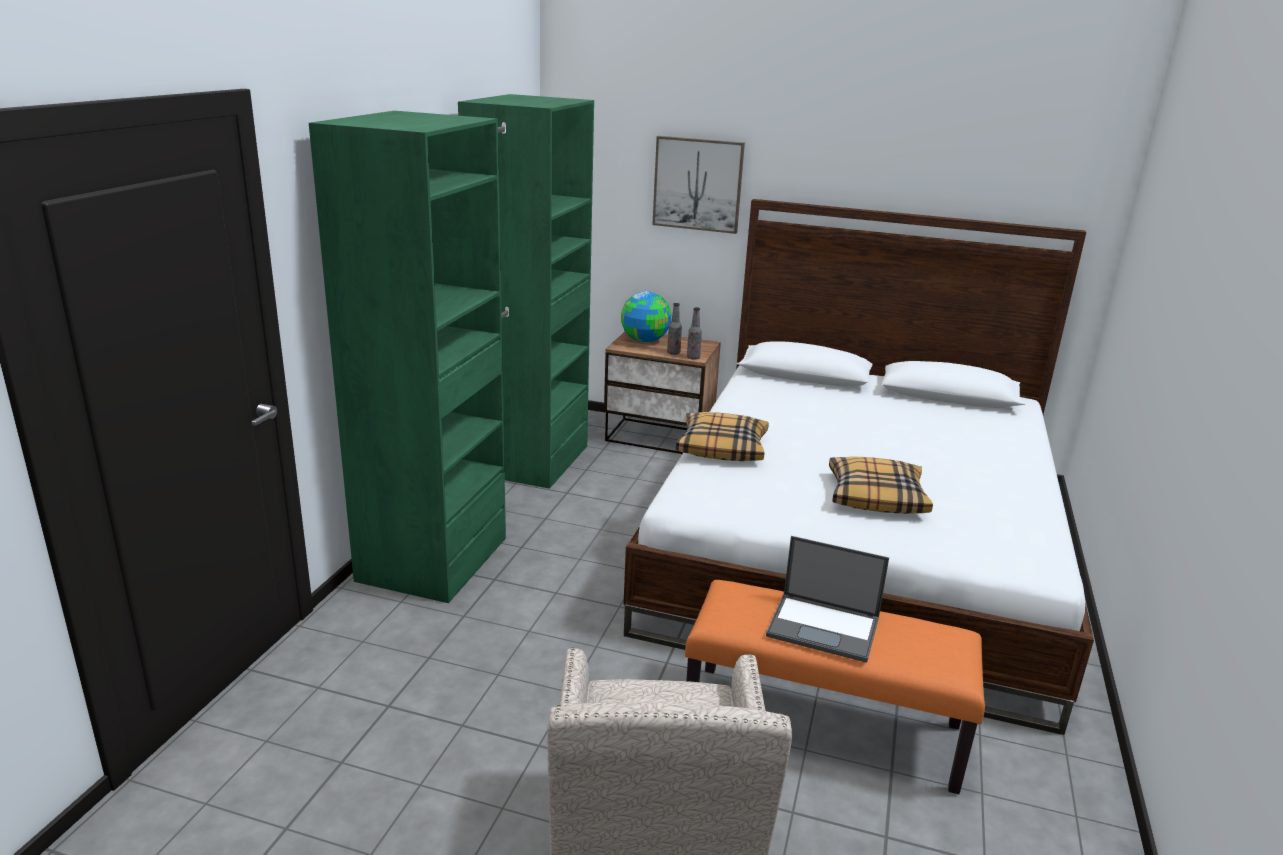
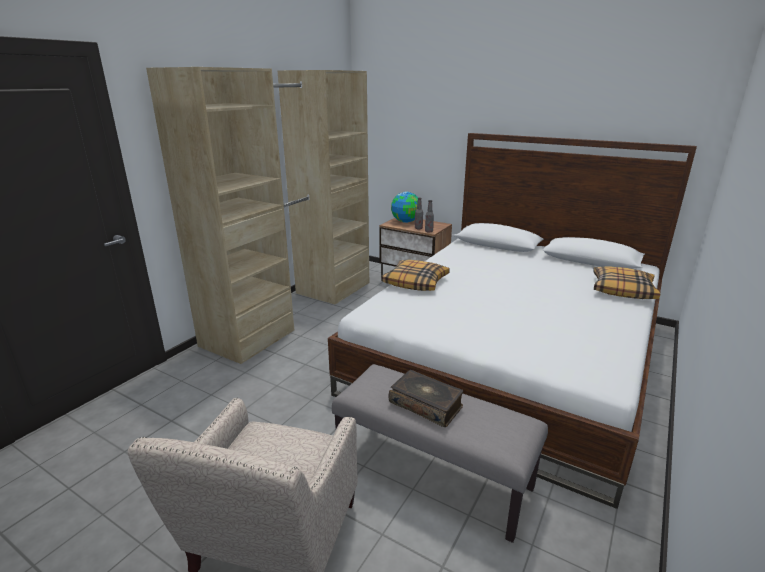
camera: 15 degrees right, 0 degrees up
green wardrobe [309,94,594,603] -> beige wardrobe [146,67,369,364]
picture [652,136,745,234] -> none
orange bench [685,580,985,794] -> grey bench [332,364,548,543]
laptop [766,536,889,663] -> book [388,370,464,427]
pillow [829,456,933,514] -> pillow moved to [593,266,661,299]

